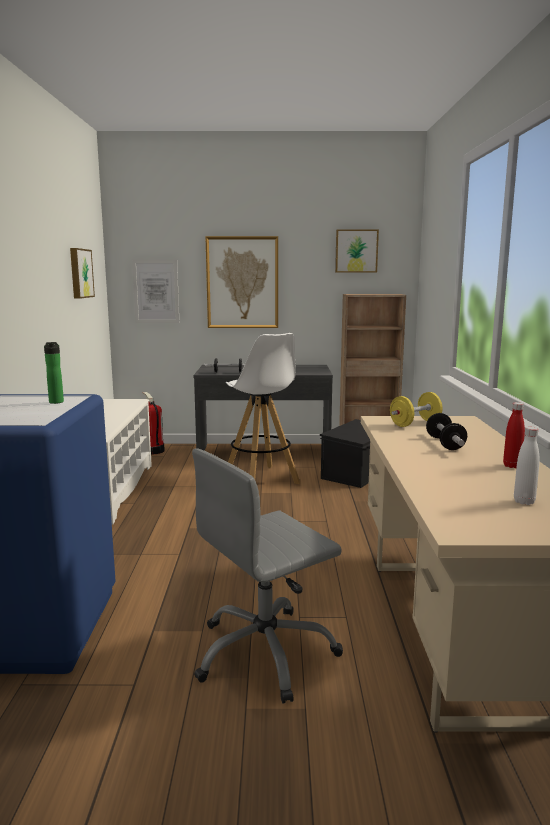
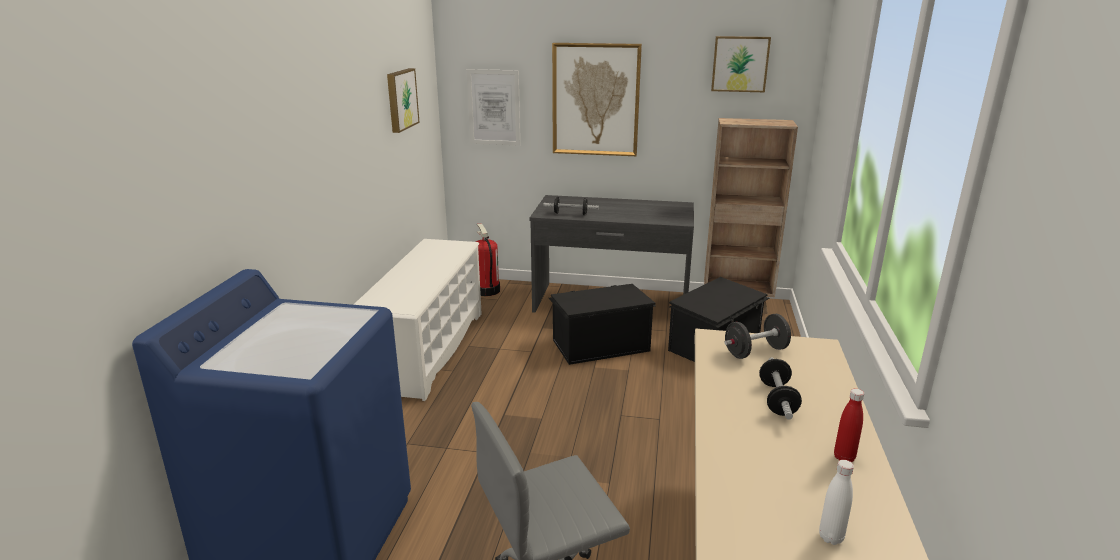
camera: 10 degrees right, 10 degrees up
bottle [44,342,64,404] -> none
white stool [226,333,300,484] -> black storage box [549,284,656,365]
yellow dumbbell [390,392,442,427] -> black dumbbell [725,314,791,359]

